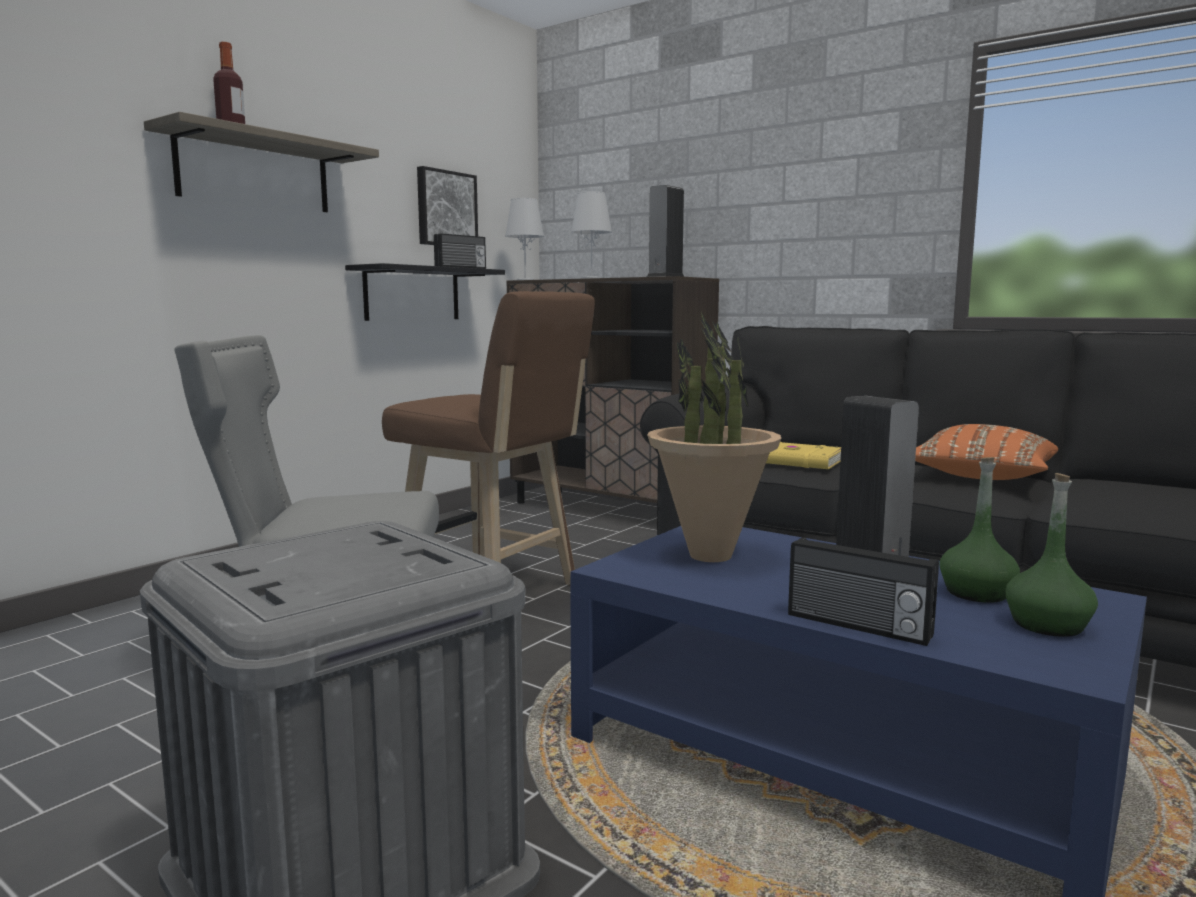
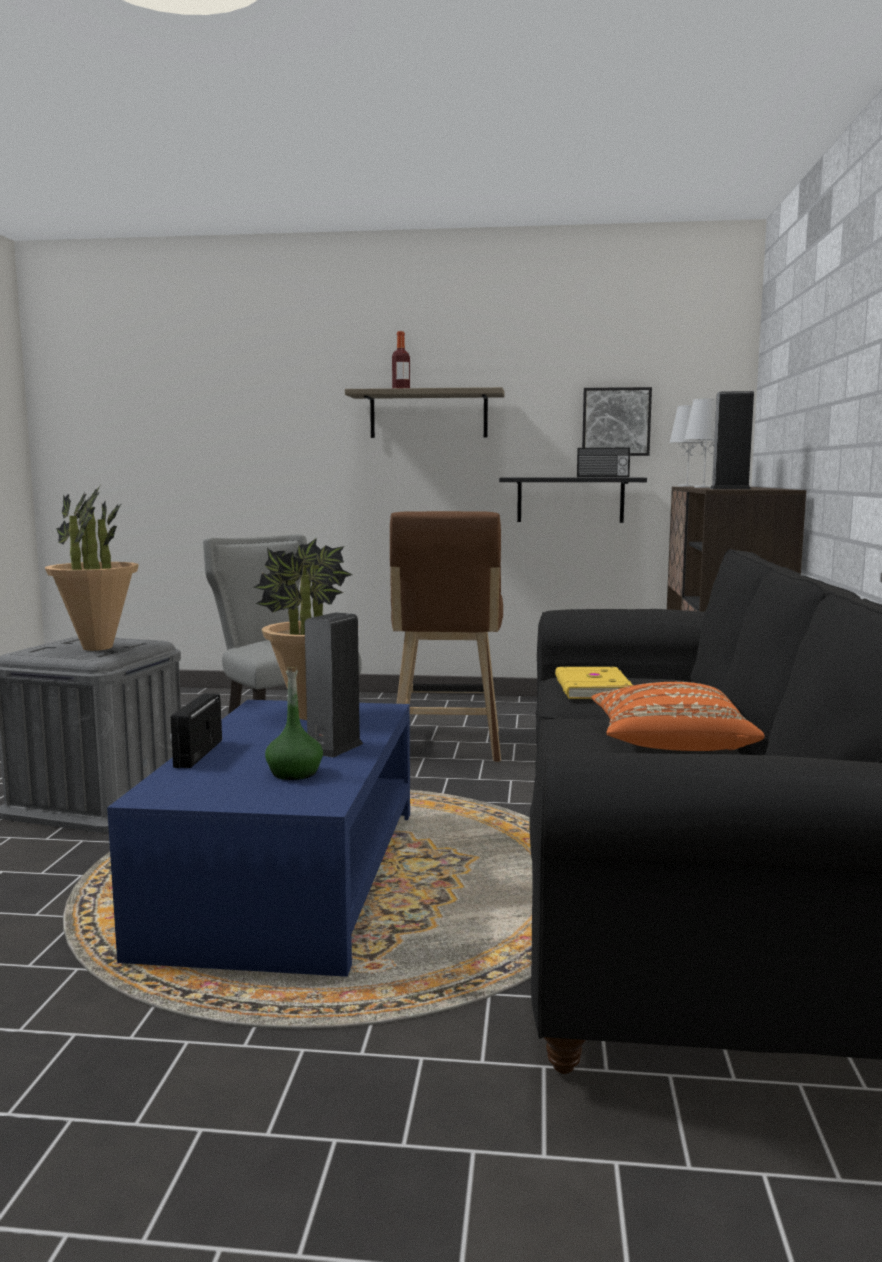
camera: 60 degrees right, 0 degrees up
green bottle [1005,473,1098,637] -> none
none -> potted plant [45,485,139,651]

